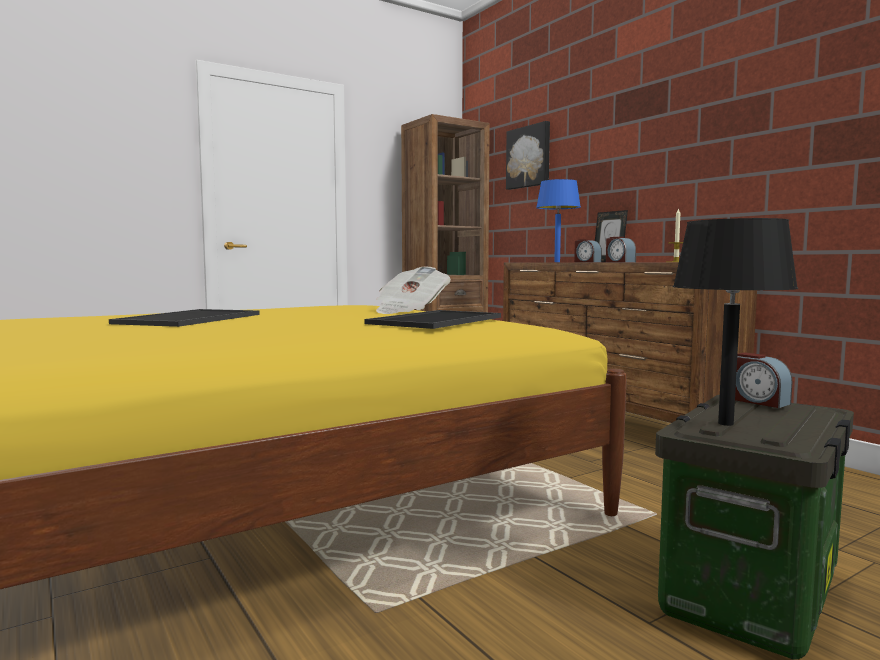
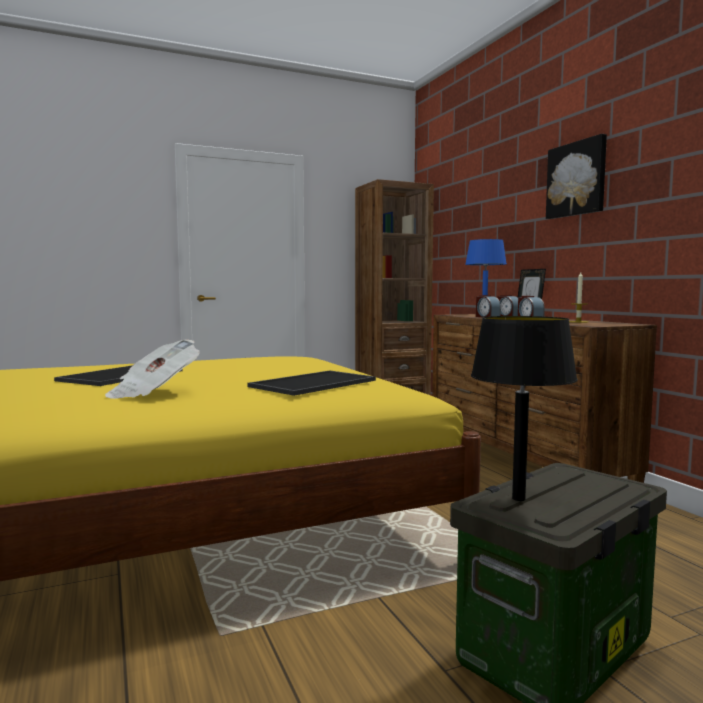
camera: 10 degrees right, 0 degrees up
newspaper [376,266,450,314] -> newspaper moved to [105,339,200,399]
picture [506,121,550,190] -> picture moved to [546,134,607,219]
alarm clock [735,353,792,408] -> alarm clock moved to [476,295,501,317]

